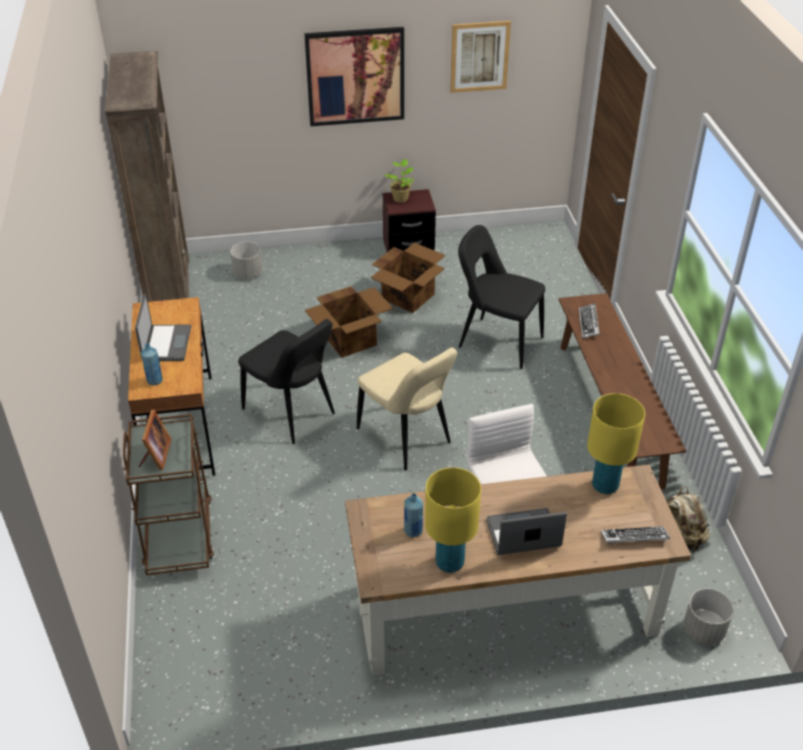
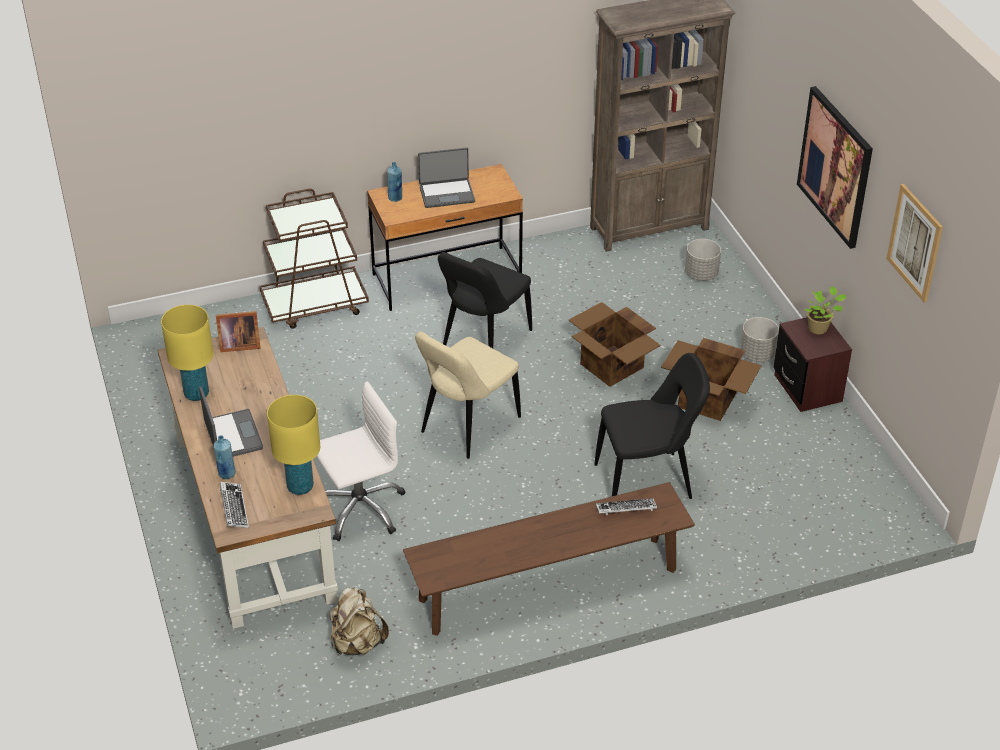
camera: 80 degrees right, 0 degrees up
picture frame [139,409,171,470] -> picture frame moved to [216,311,260,352]
blue bottle [404,493,423,537] -> blue bottle moved to [213,435,236,479]
black chair [458,225,545,369] -> black chair turned 60 degrees clockwise [594,353,710,499]
grey planter [684,589,734,644] -> grey planter moved to [740,317,779,362]

